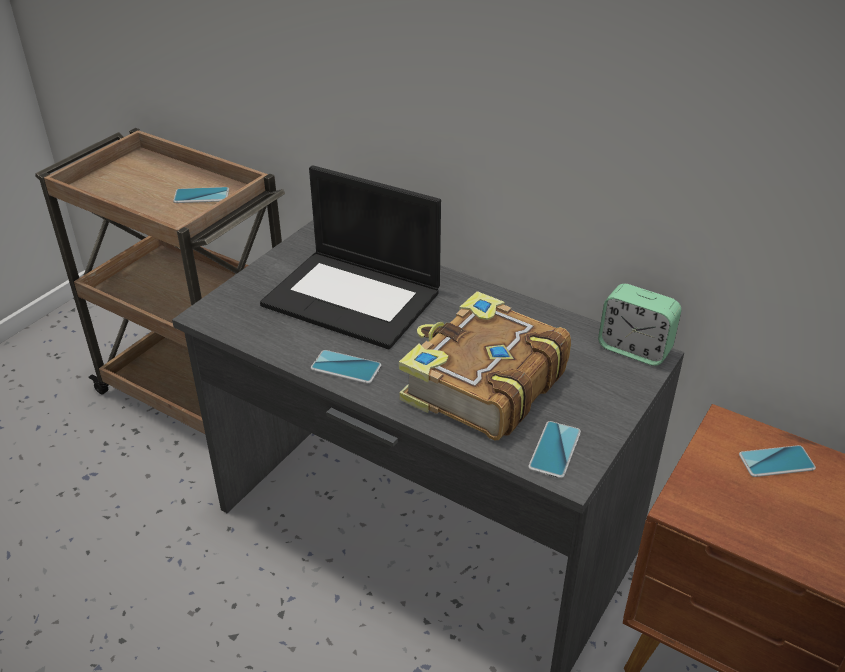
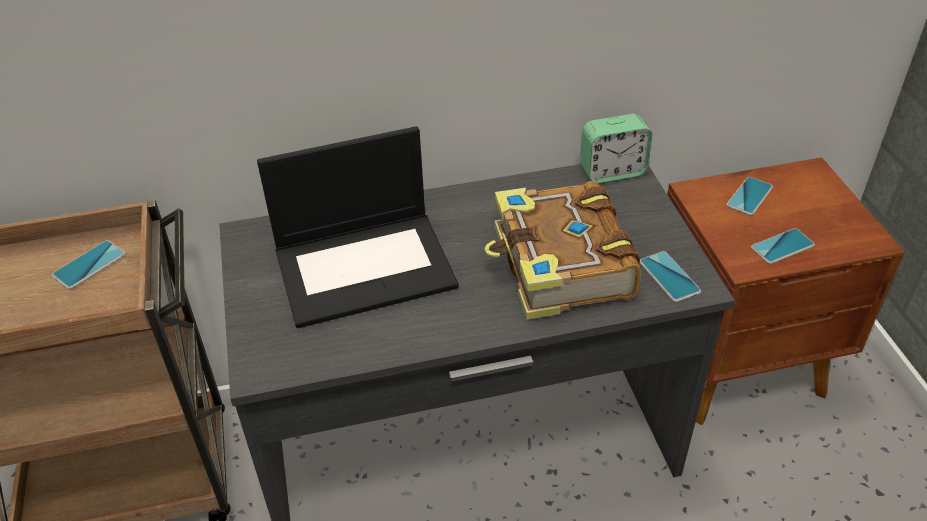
camera: 45 degrees left, 5 degrees up
phone [311,350,381,384] -> phone moved to [751,228,815,264]

